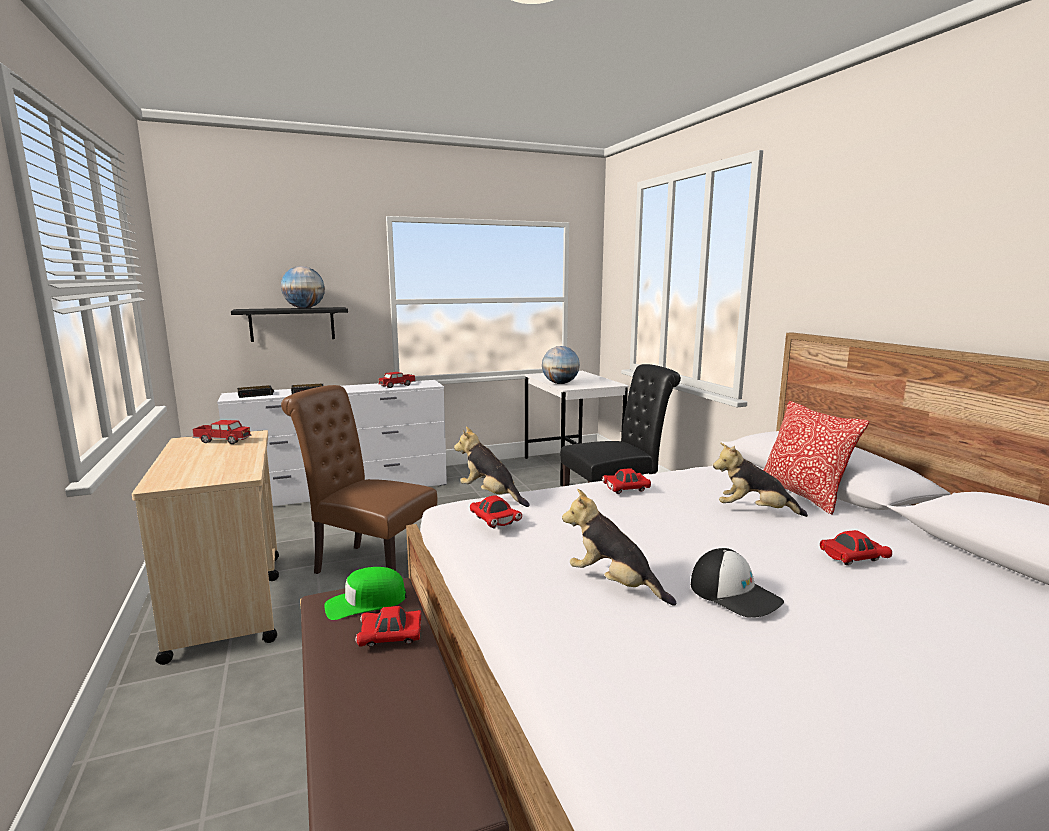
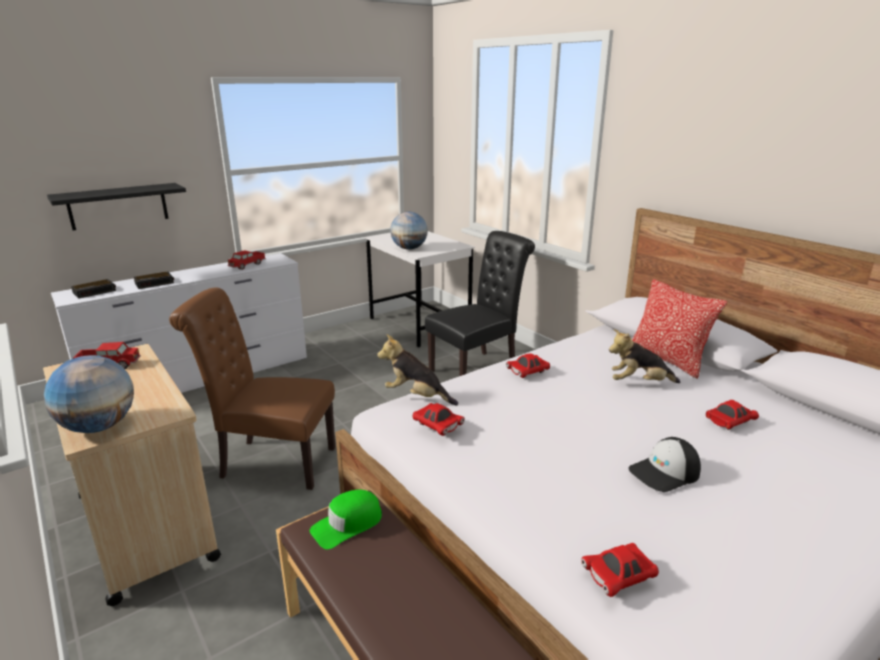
camera: 15 degrees left, 10 degrees up
globe [281,266,325,309] -> globe moved to [44,355,134,433]
red toy car [355,606,421,646] -> red toy car moved to [581,543,659,597]
plush toy [562,489,676,606] -> none
cap [691,548,784,617] -> cap turned 120 degrees clockwise [629,437,701,492]

